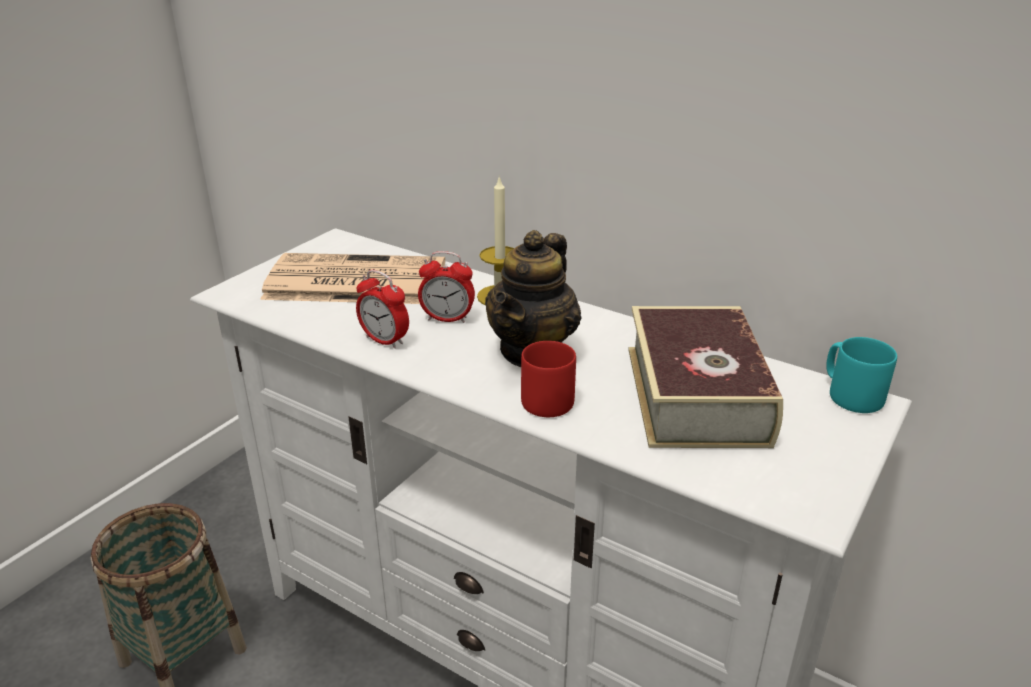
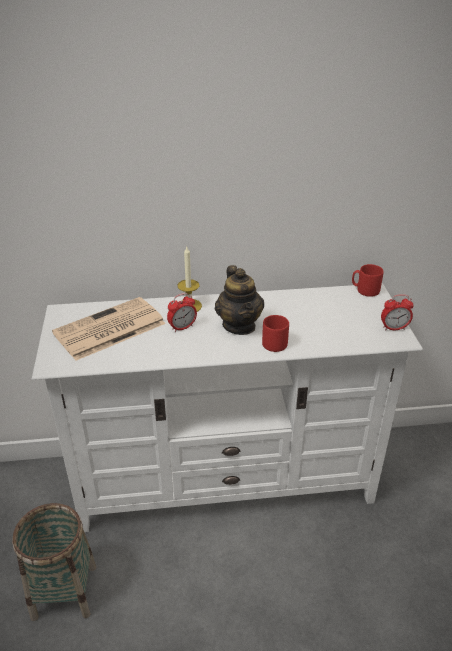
camera: 40 degrees left, 5 degrees up
alarm clock [356,270,409,349] -> alarm clock moved to [381,294,414,331]
book [628,306,783,448] -> none
turquoise mug [826,337,897,413] -> red mug [352,264,384,297]

